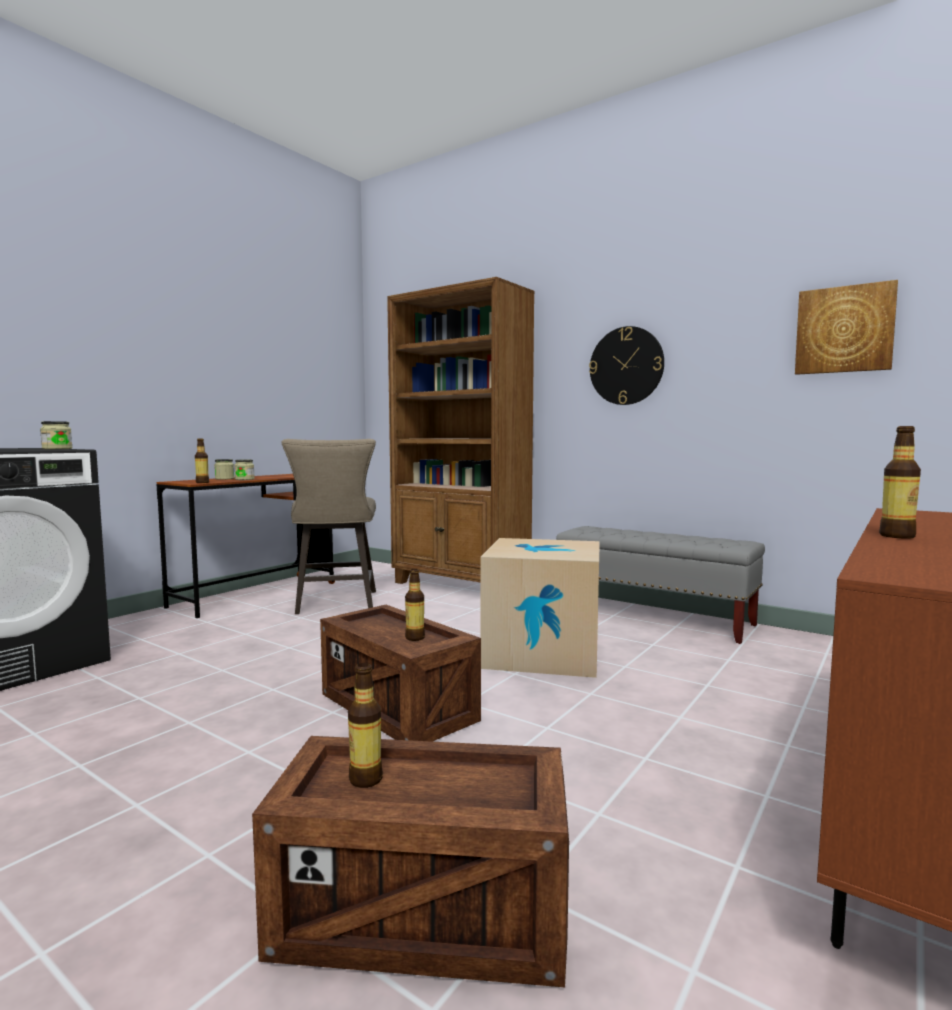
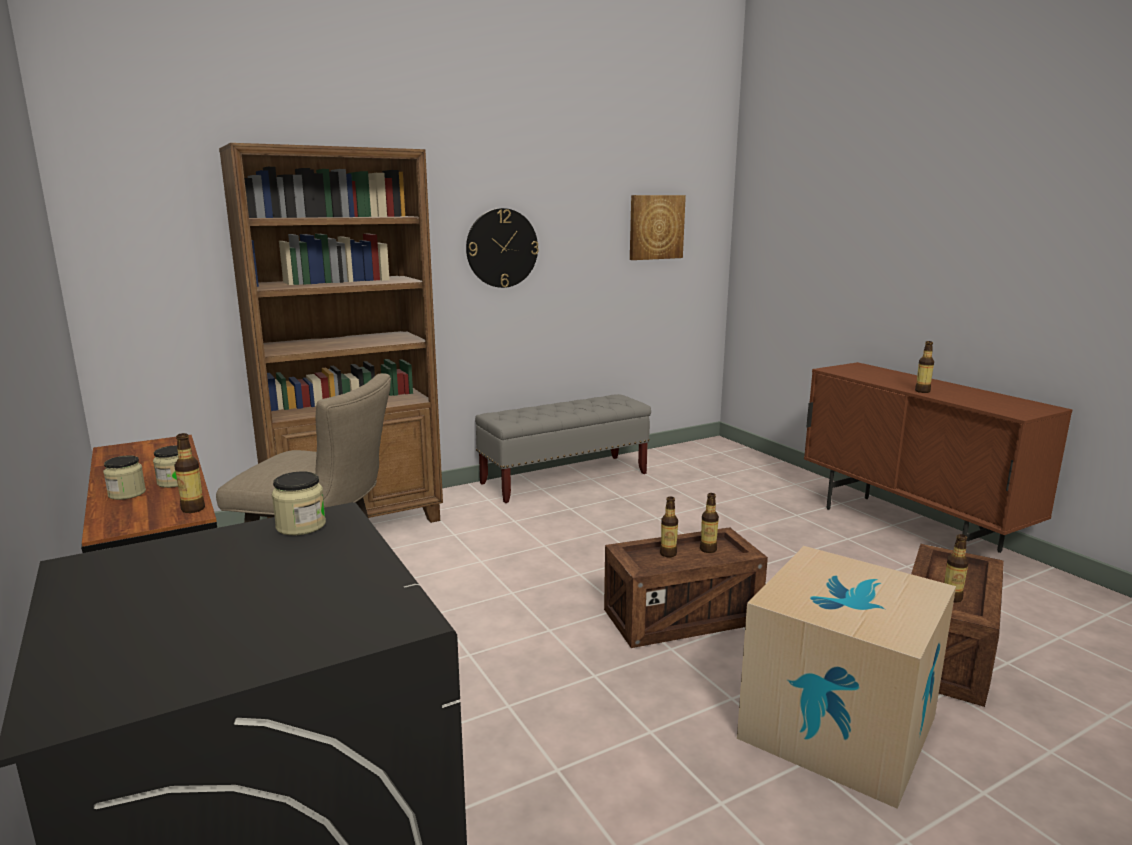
camera: 65 degrees left, 10 degrees up
cardboard box [481,538,600,678] -> cardboard box moved to [737,546,956,809]
none -> bottle [660,496,678,557]

